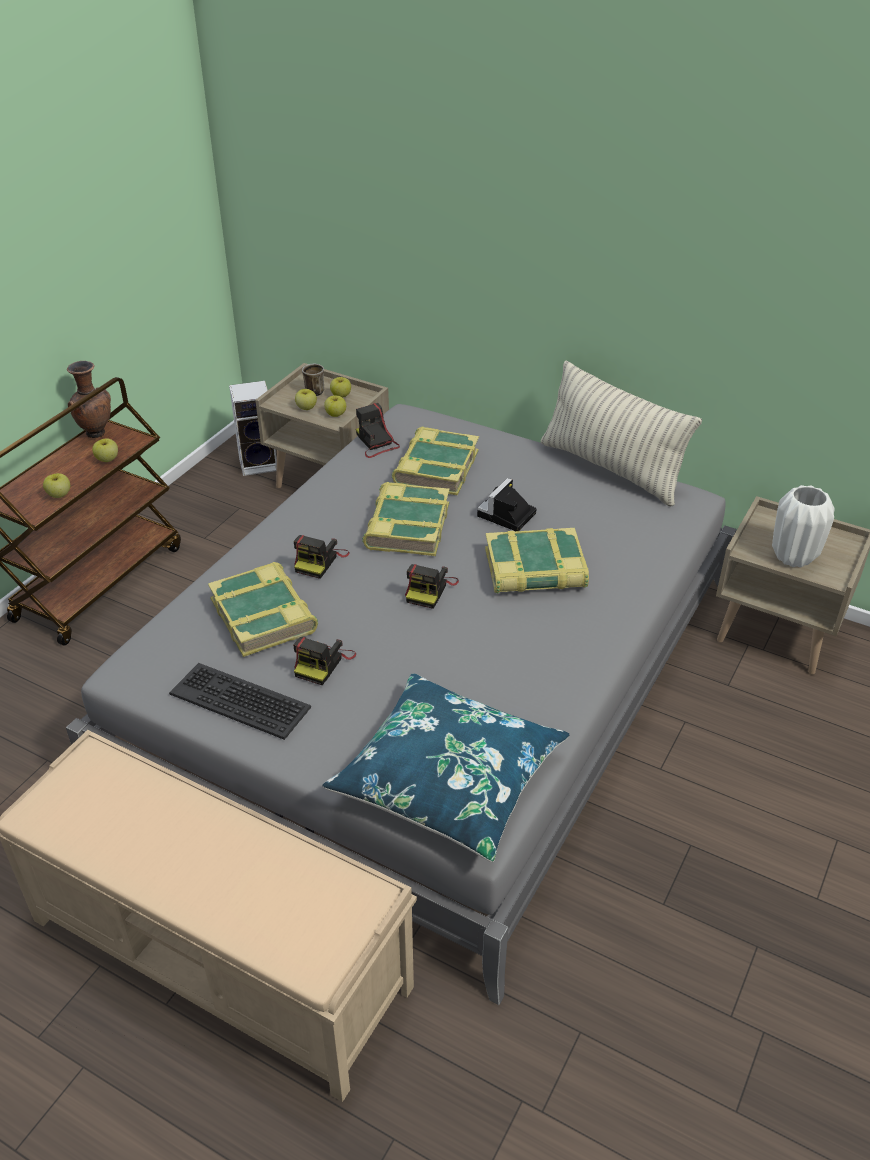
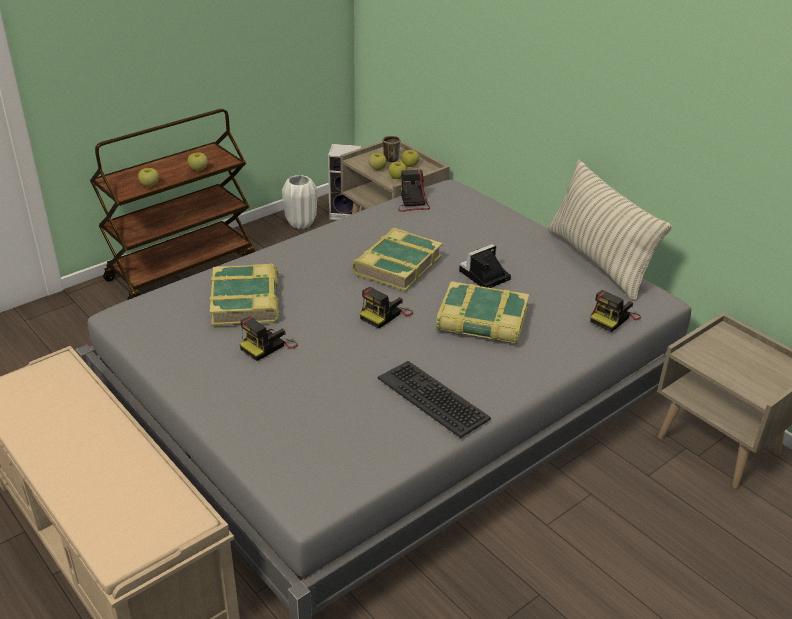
camera: 20 degrees right, 5 degrees down
brown vase [67,361,111,438] -> none
keyboard [169,663,311,740] -> keyboard moved to [378,361,491,438]
camera [294,535,350,579] -> camera moved to [590,290,641,332]
blue pillow [323,673,569,862] -> none
book [392,426,479,495] -> none
white vase [772,485,835,567] -> white vase moved to [282,175,317,229]

